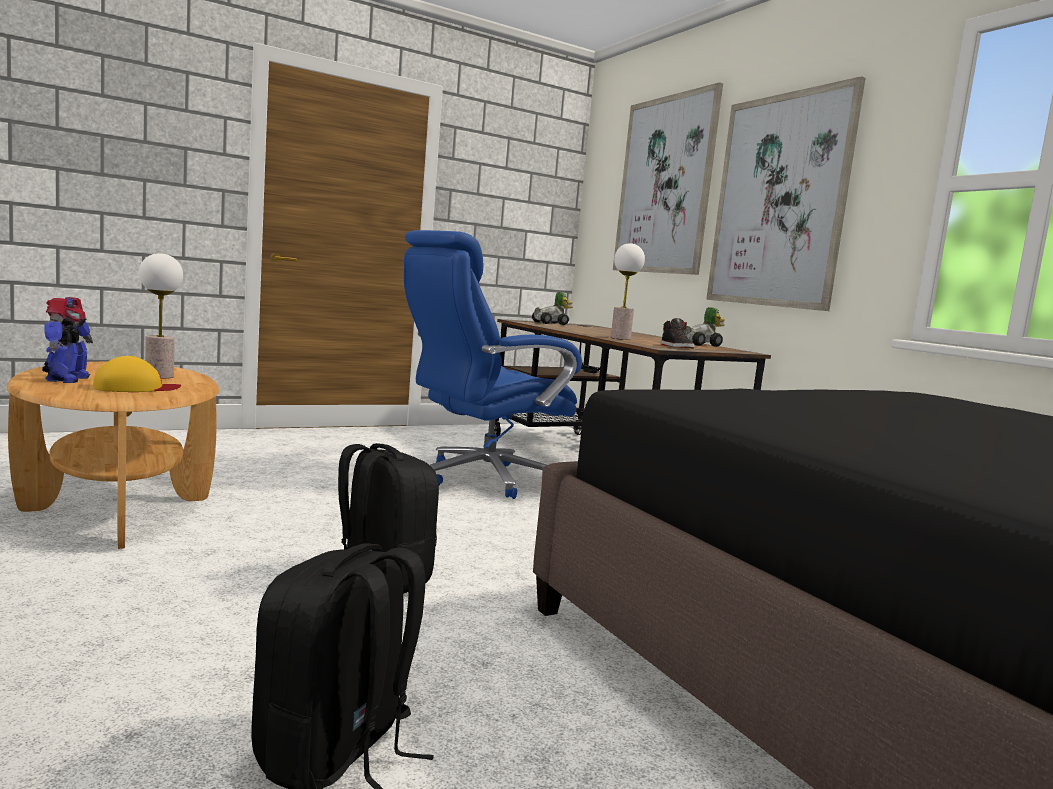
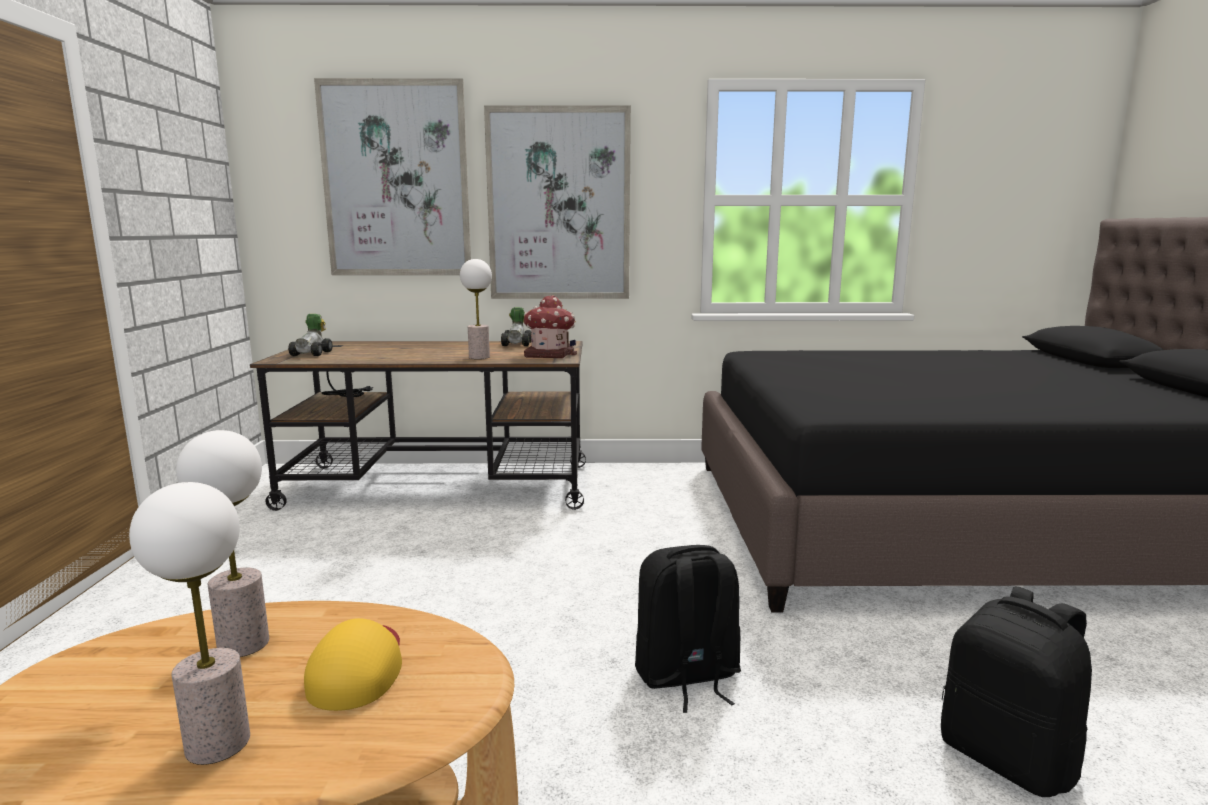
camera: 60 degrees left, 5 degrees up
toy robot [42,297,93,383] -> table lamp [129,482,250,765]
blue office chair [403,230,582,499] -> none
black shoe [661,318,695,349] -> toy house [523,295,577,358]

